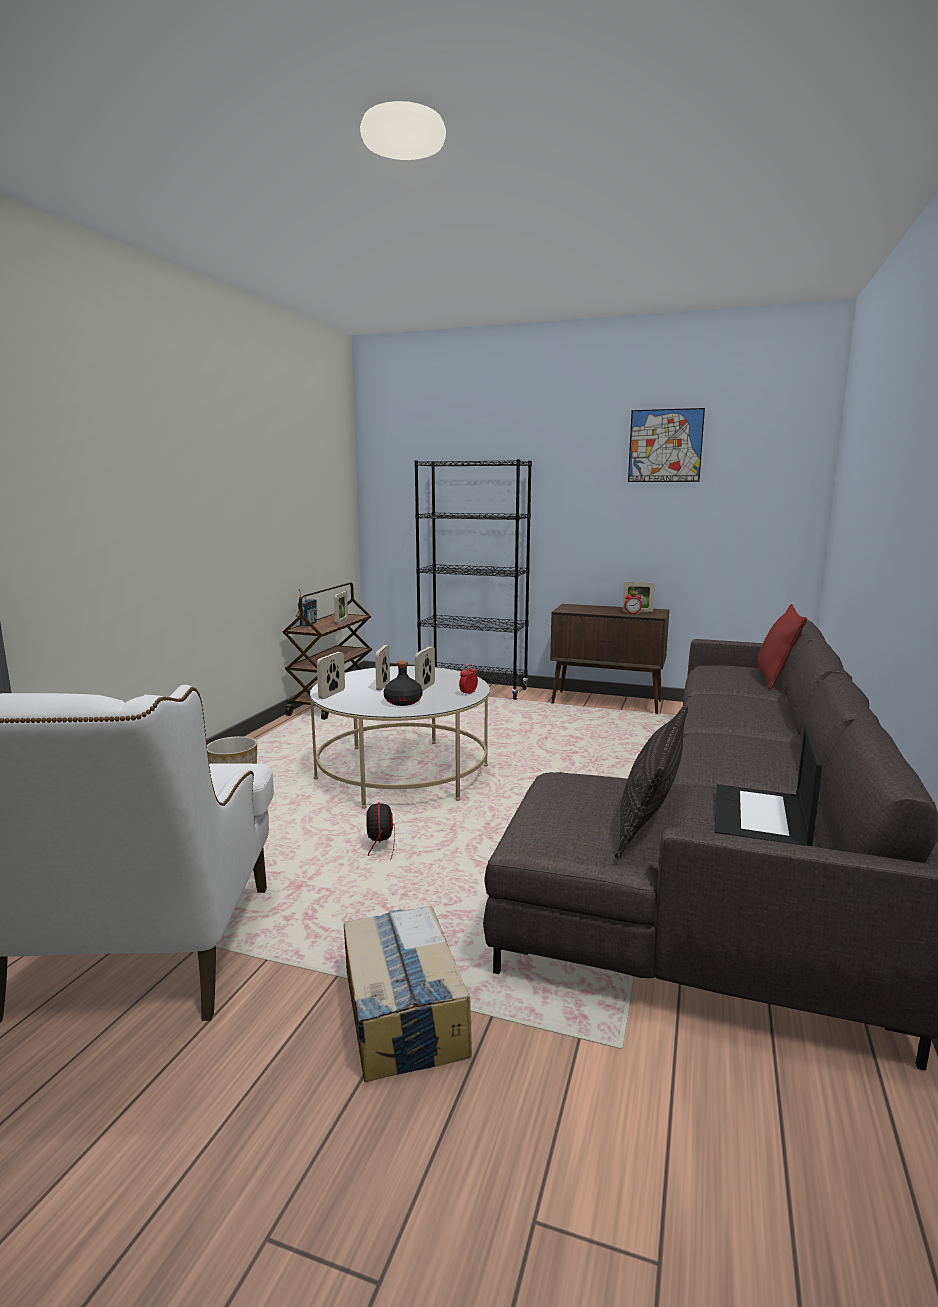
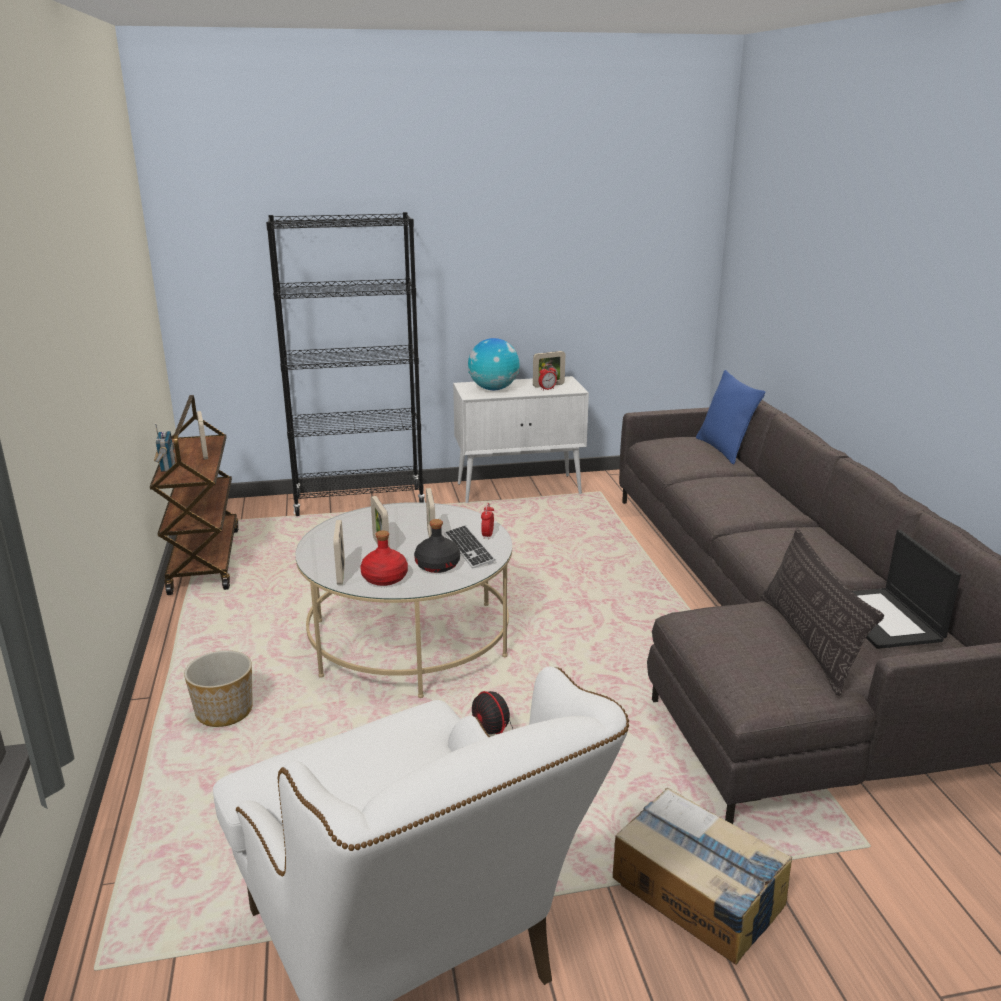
camera: 30 degrees left, 10 degrees up
brown cabinet [550,604,669,714] -> white cabinet [453,376,589,503]
picture [628,408,705,482] -> none
red pillow [758,604,807,690] -> blue pillow [696,370,765,465]
none -> red bottle [360,530,408,586]
none -> keyboard [444,525,496,569]
none -> globe [468,338,519,390]

